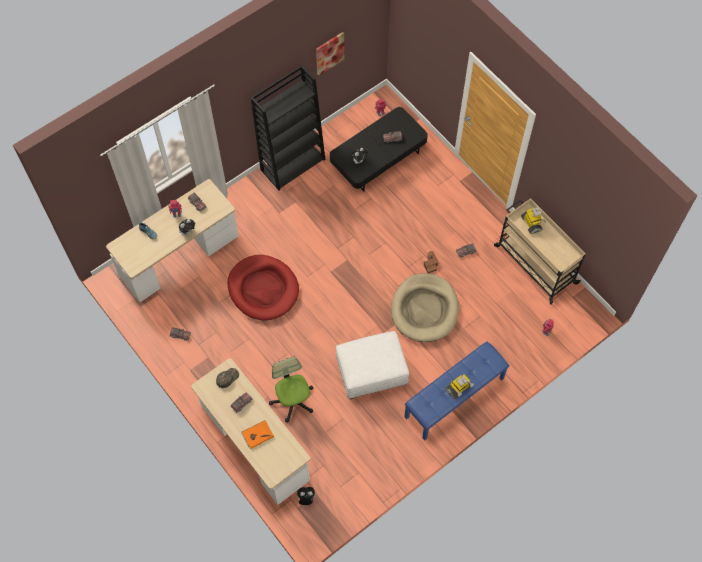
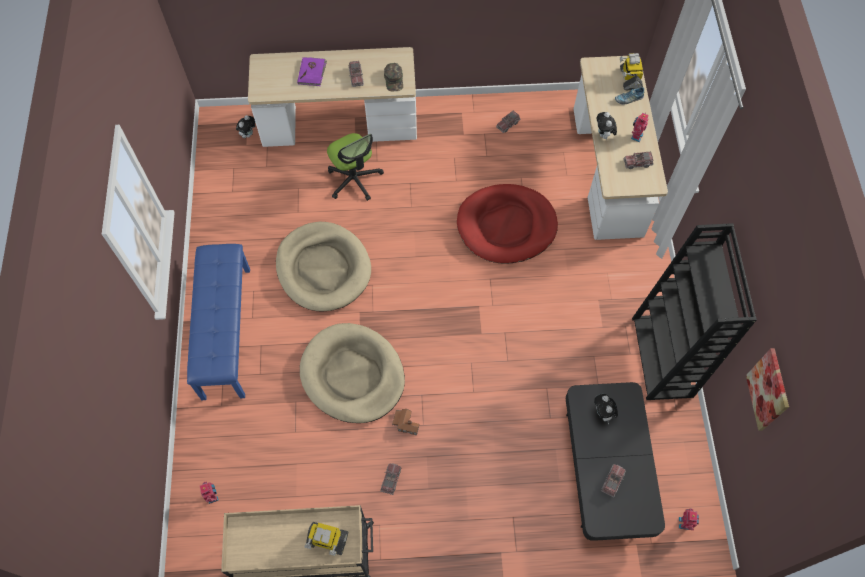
camera: 125 degrees right, 0 degrees up
orange book [241,420,274,449] -> purple book [297,57,327,86]
office chair [269,356,313,423] -> office chair turned 45 degrees clockwise [327,133,384,201]
white ottoman [336,331,409,400] -> beige dog bed [276,222,371,312]
toy robot [446,375,474,400] -> toy robot moved to [620,53,643,90]

